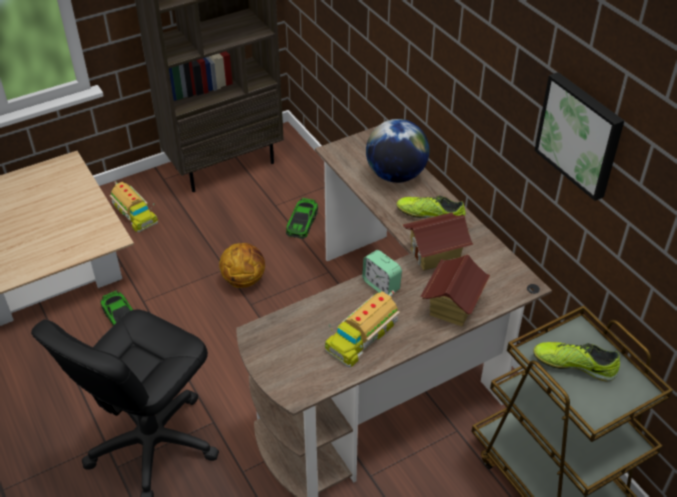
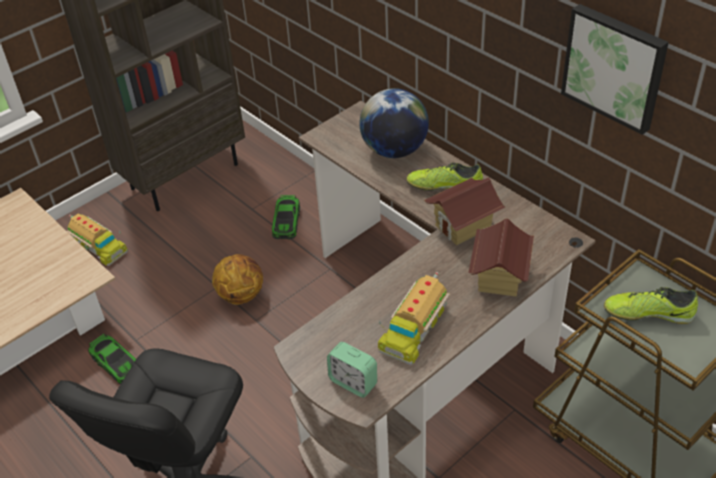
camera: 10 degrees left, 0 degrees up
alarm clock [362,250,402,295] -> alarm clock moved to [327,342,377,398]

